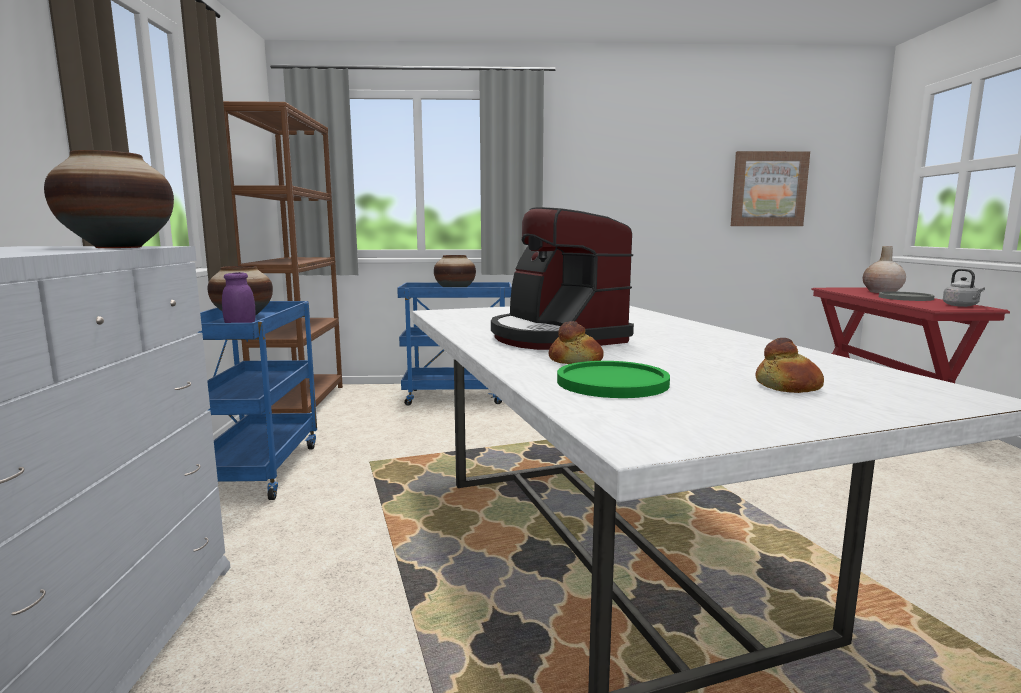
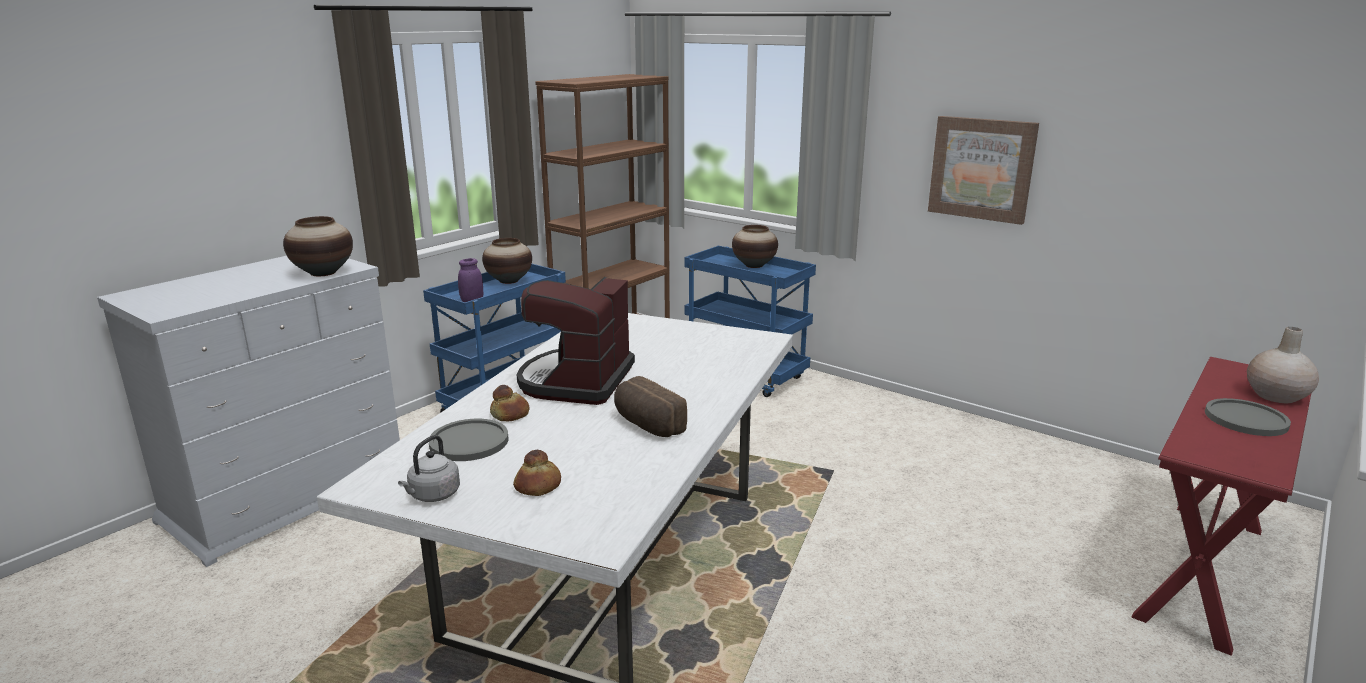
camera: 40 degrees right, 10 degrees up
green plate [557,361,670,398] -> grey plate [429,419,508,461]
picture [731,151,810,226] -> picture moved to [928,116,1039,225]
grey kettle [943,269,985,307] -> grey kettle moved to [398,435,460,502]
none -> bread [614,376,687,437]

